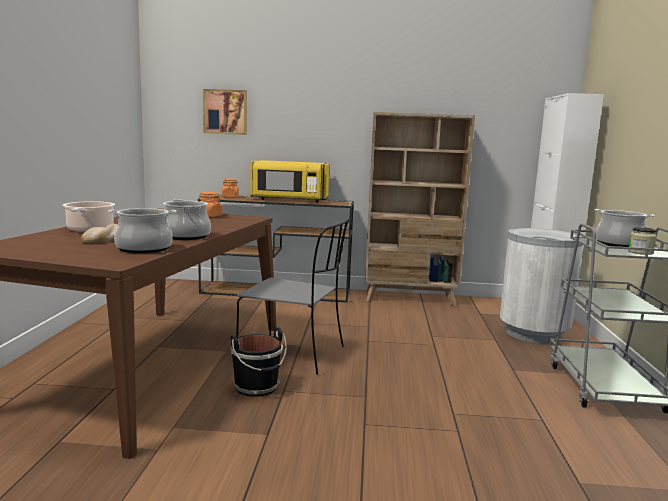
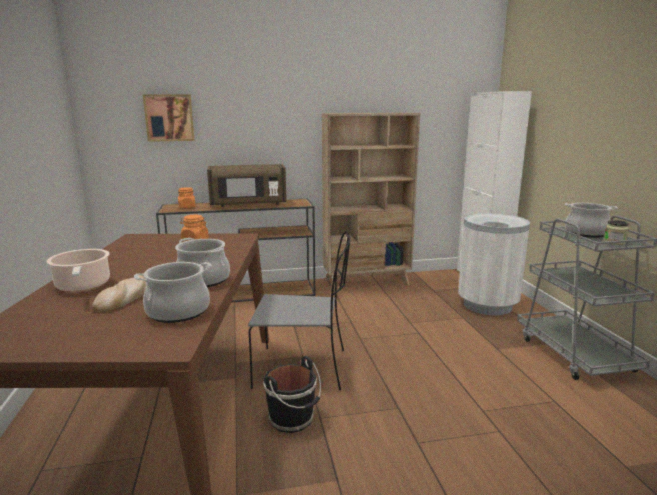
camera: 15 degrees left, 5 degrees up
yellow microwave [250,160,329,203] -> brown microwave [207,164,287,207]

